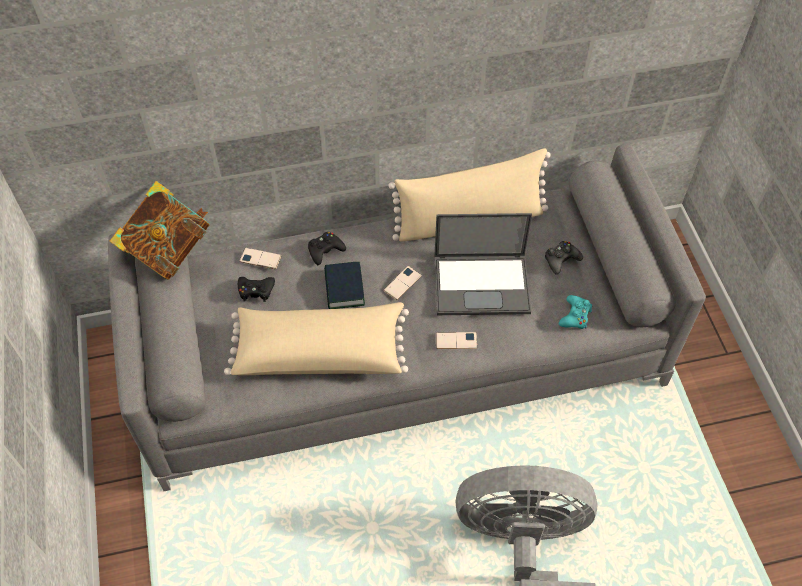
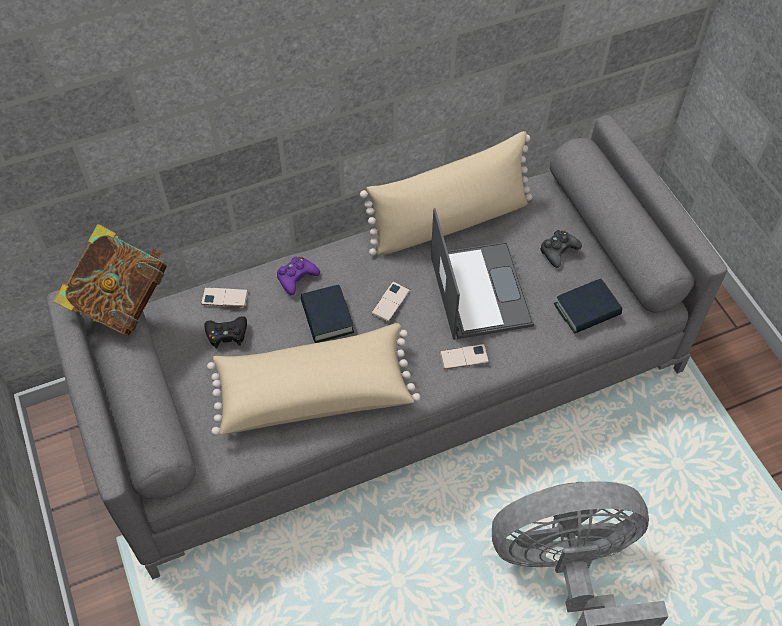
camera: 10 degrees left, 0 degrees up
black game controller [308,232,346,265] -> purple game controller [277,256,320,296]
laptop [434,213,532,315] -> laptop turned 90 degrees counterclockwise [431,208,534,340]
turquoise game controller [559,295,592,329] -> book [554,279,622,334]

